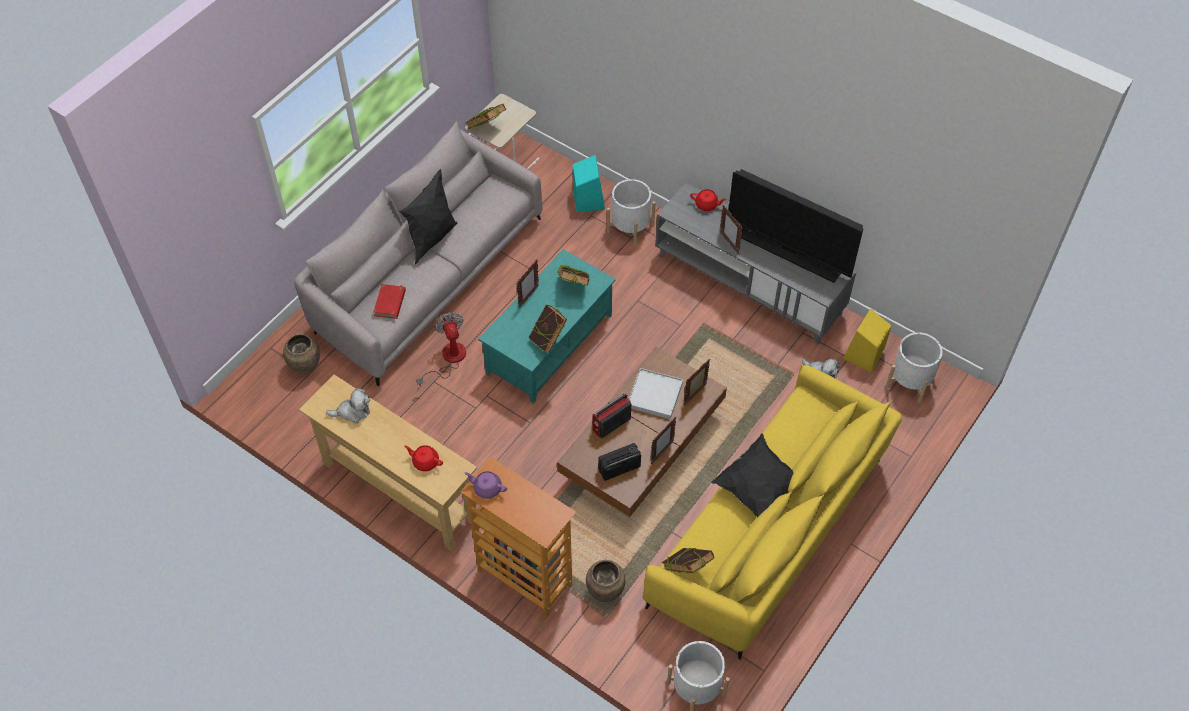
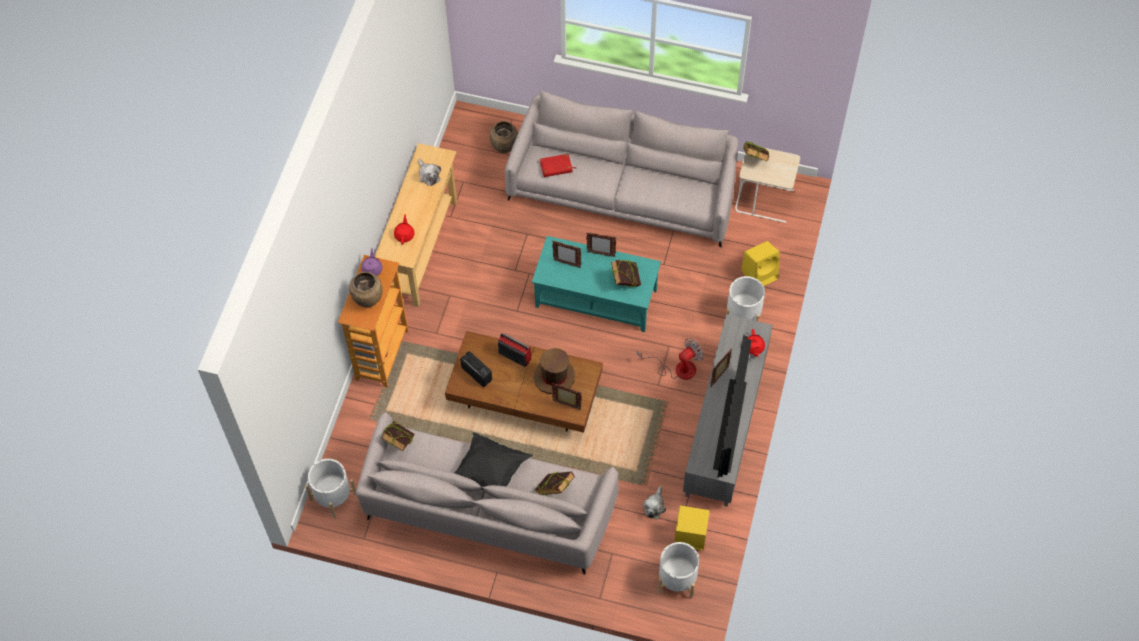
camera: 70 degrees right, 5 degrees up
black pillow [399,169,458,264] -> none
fan [416,312,466,386] -> fan moved to [637,338,704,380]
book [529,305,567,353] -> book moved to [535,471,575,495]
turquoise speaker [573,155,605,212] -> yellow speaker [741,241,780,286]
brown vase [586,560,625,602] -> brown vase moved to [349,272,383,308]
white tray [629,368,683,419] -> brown hat [533,348,575,394]
yellow sofa [643,365,902,660] -> grey sofa [356,412,619,574]
picture frame [651,417,676,464] -> picture frame moved to [552,241,581,268]

